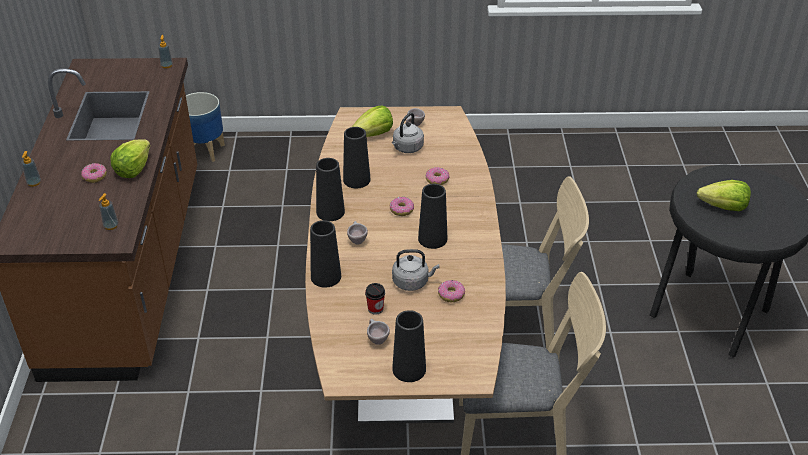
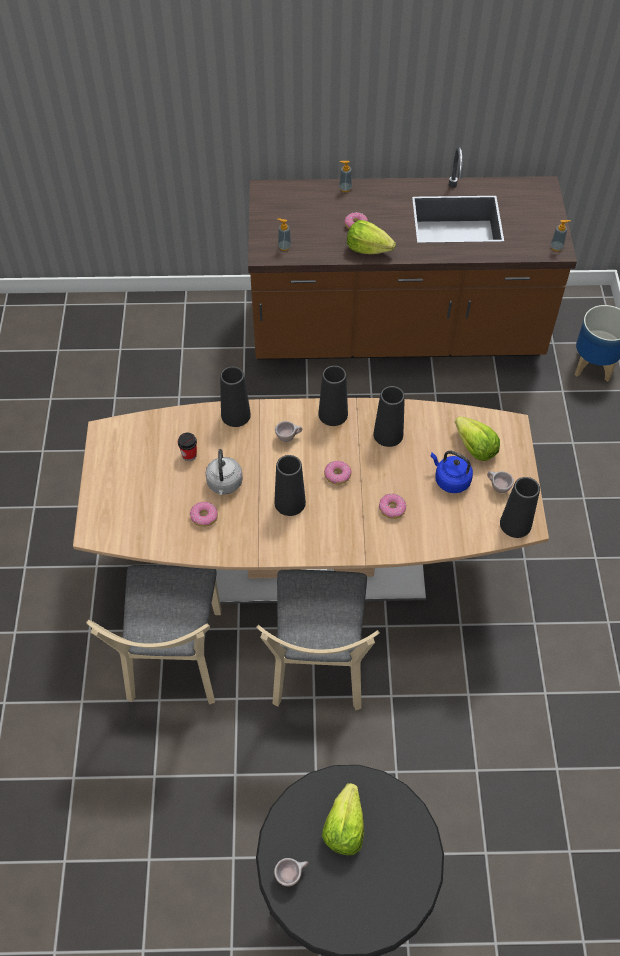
camera: 90 degrees right, 15 degrees up
beige cup [367,319,390,345] -> beige cup moved to [274,858,308,886]
grey kettle [392,112,424,153] -> blue kettle [431,451,473,493]
black vase [392,310,426,382] -> black vase moved to [500,477,540,538]

